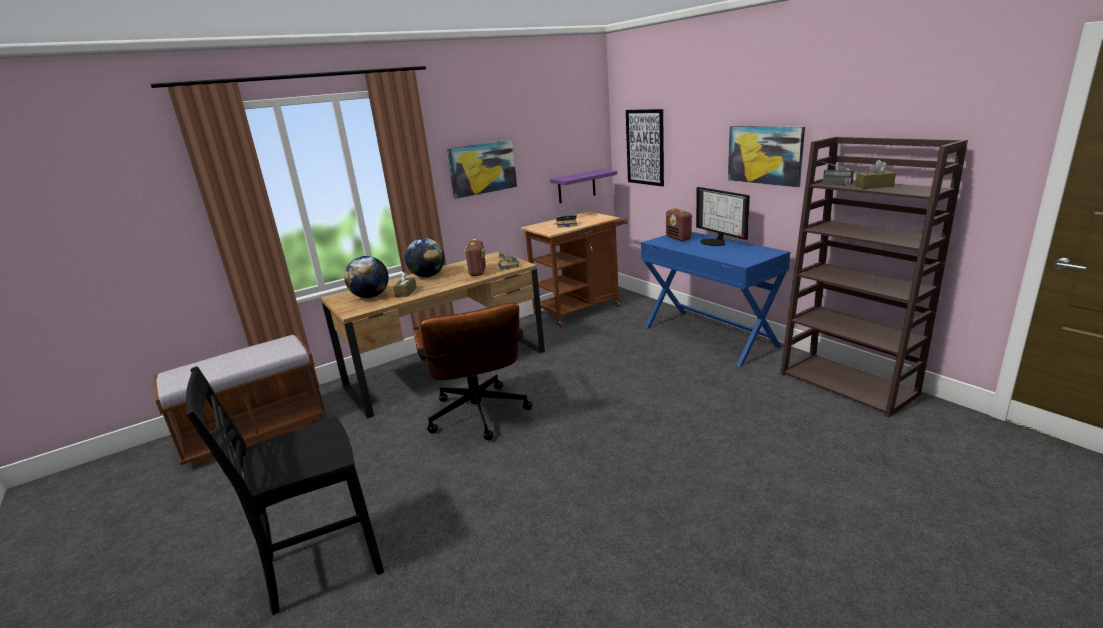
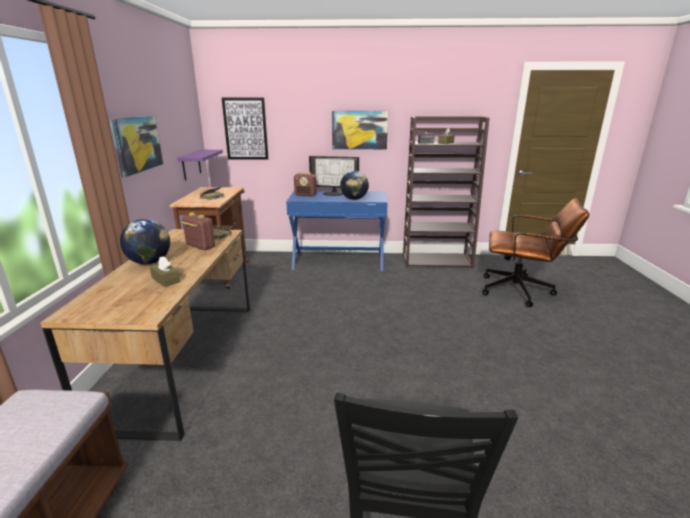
camera: 55 degrees left, 0 degrees up
globe [344,256,389,298] -> globe moved to [340,171,369,200]
brown office chair [413,303,532,440] -> brown office chair moved to [482,198,589,307]

